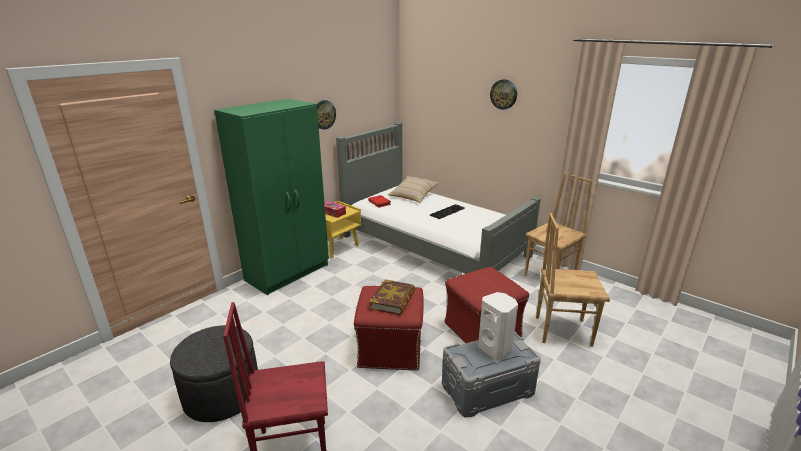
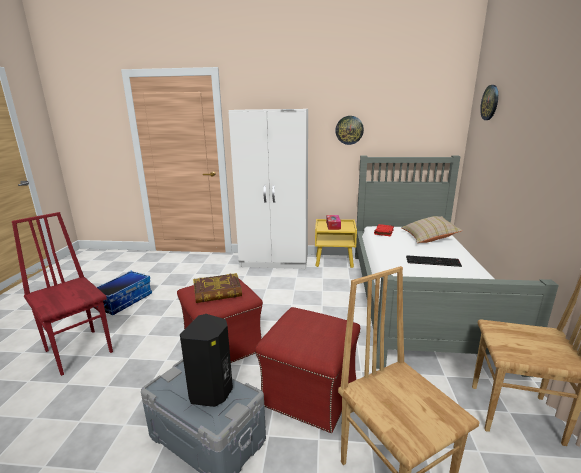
camera: 55 degrees right, 5 degrees down
grey ottoman [170,325,258,422] -> storage box [93,271,152,315]
green wardrobe [214,99,329,295] -> white wardrobe [228,109,308,269]
white speaker [478,292,518,361] -> black speaker [180,314,233,407]
wall clock [490,79,517,110] -> wall clock moved to [480,85,498,120]

